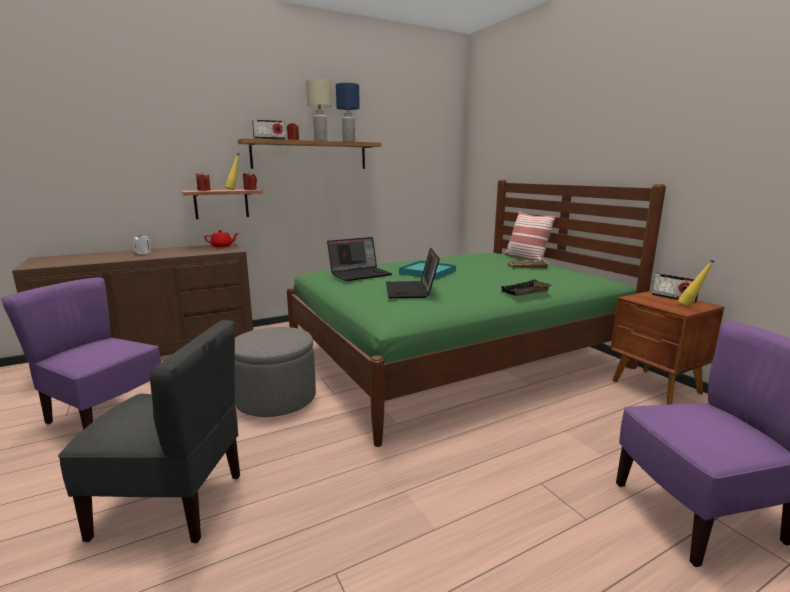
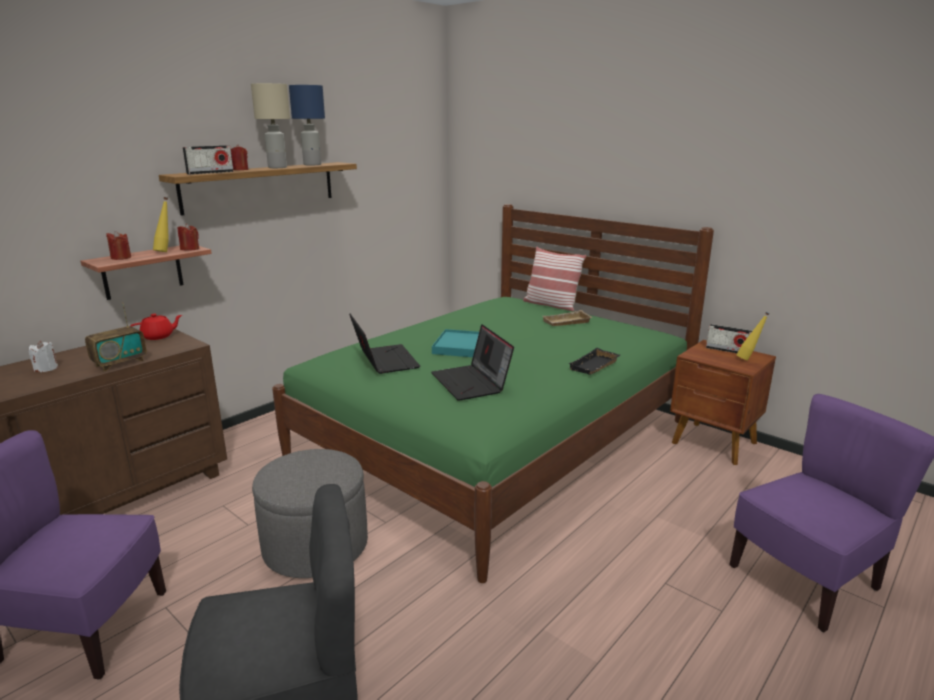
camera: 20 degrees left, 5 degrees up
laptop [327,237,392,281] -> laptop turned 60 degrees counterclockwise [349,314,420,374]
none -> radio [85,302,147,371]

